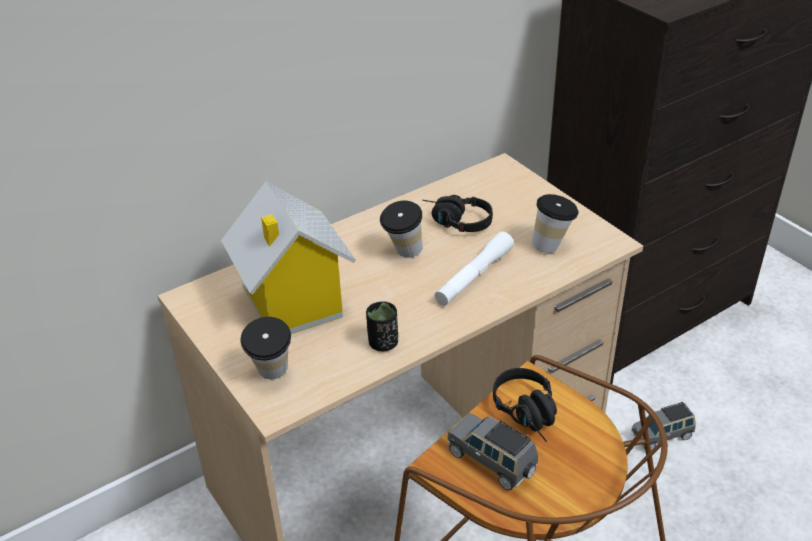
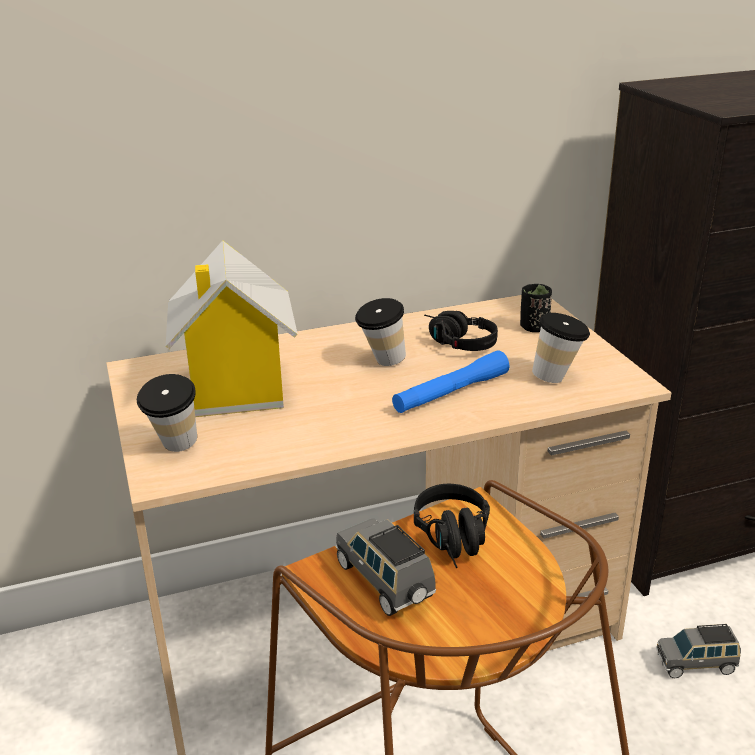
camera: 15 degrees right, 10 degrees down
black cup [366,301,398,351] -> black cup moved to [520,284,552,332]
white flashlight [435,232,514,306] -> blue flashlight [392,350,509,413]

